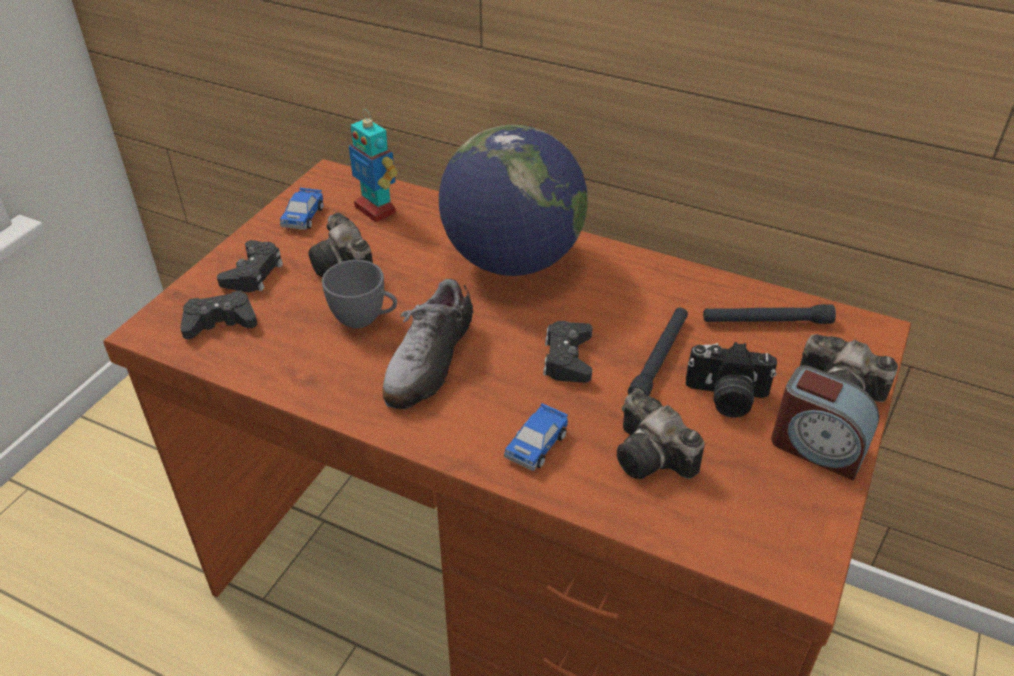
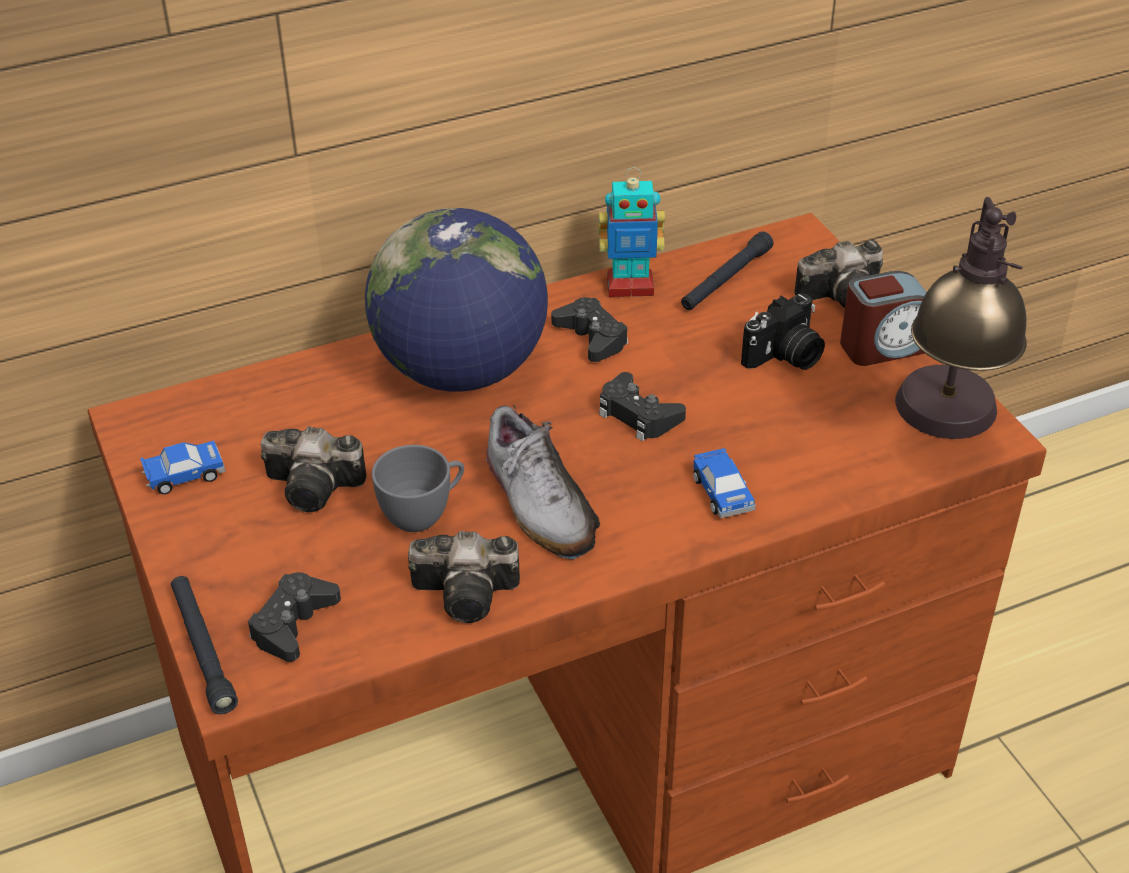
camera: 50 degrees left, 0 degrees up
black game controller [217,240,283,292] -> black game controller moved to [551,297,628,362]
toy car [280,188,323,230] -> toy car turned 75 degrees counterclockwise [140,441,225,494]
toy robot [349,109,398,222] -> toy robot moved to [598,167,665,297]
camera [617,391,704,479] -> camera moved to [408,531,520,623]
black flashlight [628,308,688,396] -> black flashlight moved to [171,576,238,714]
none -> table lamp [895,197,1027,439]

